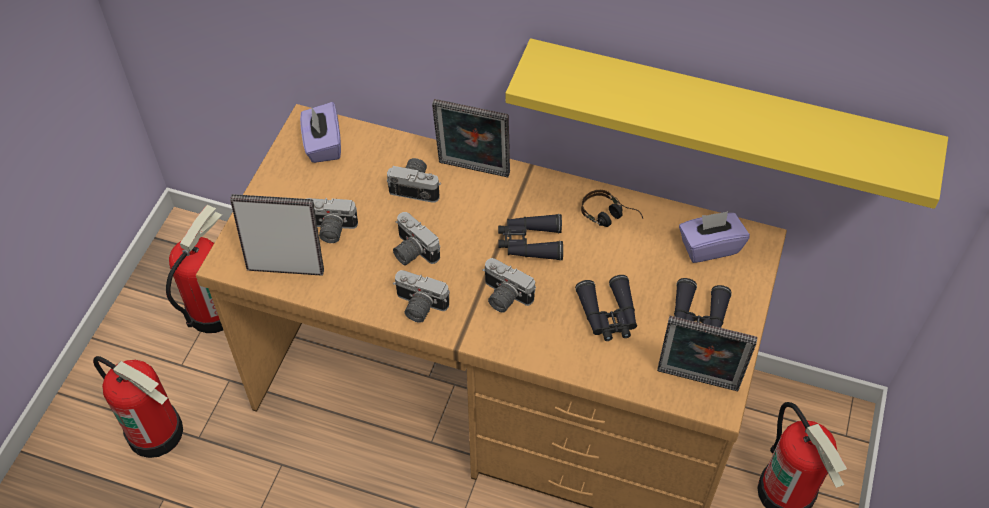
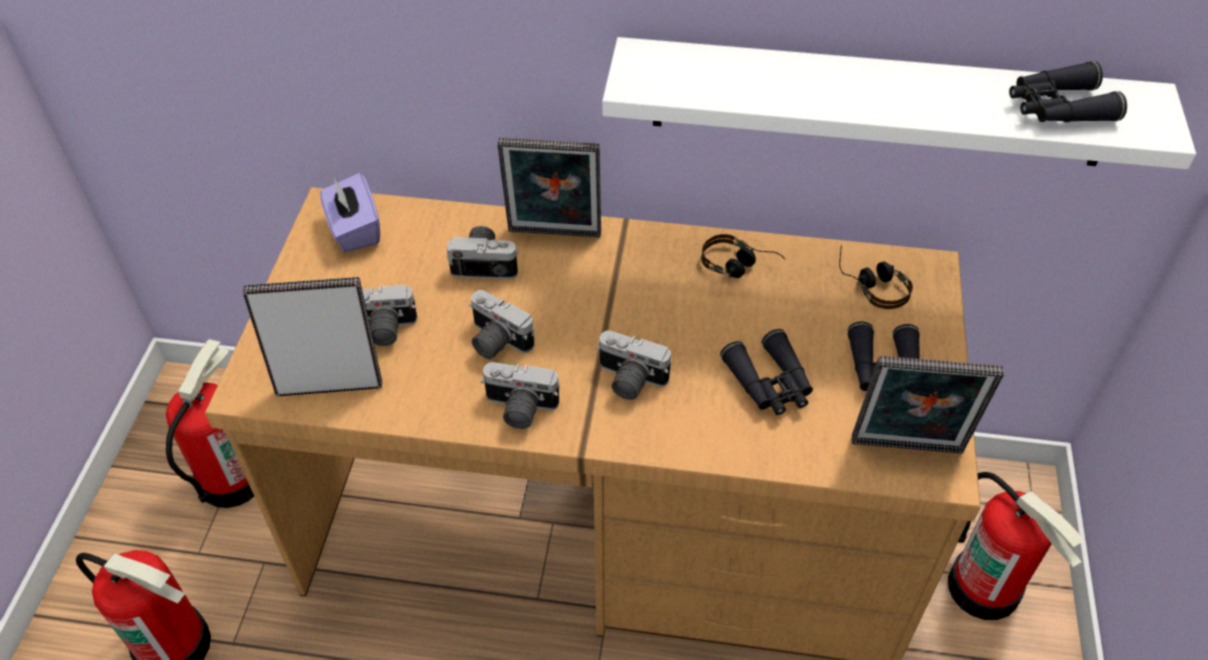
camera: 10 degrees left, 5 degrees down
black binoculars [498,214,563,260] -> black binoculars moved to [1009,61,1127,122]
yellow shelf [505,38,948,209] -> white shelf [602,37,1196,169]
purple tissue box [679,211,750,263] -> headphones [839,245,913,309]

